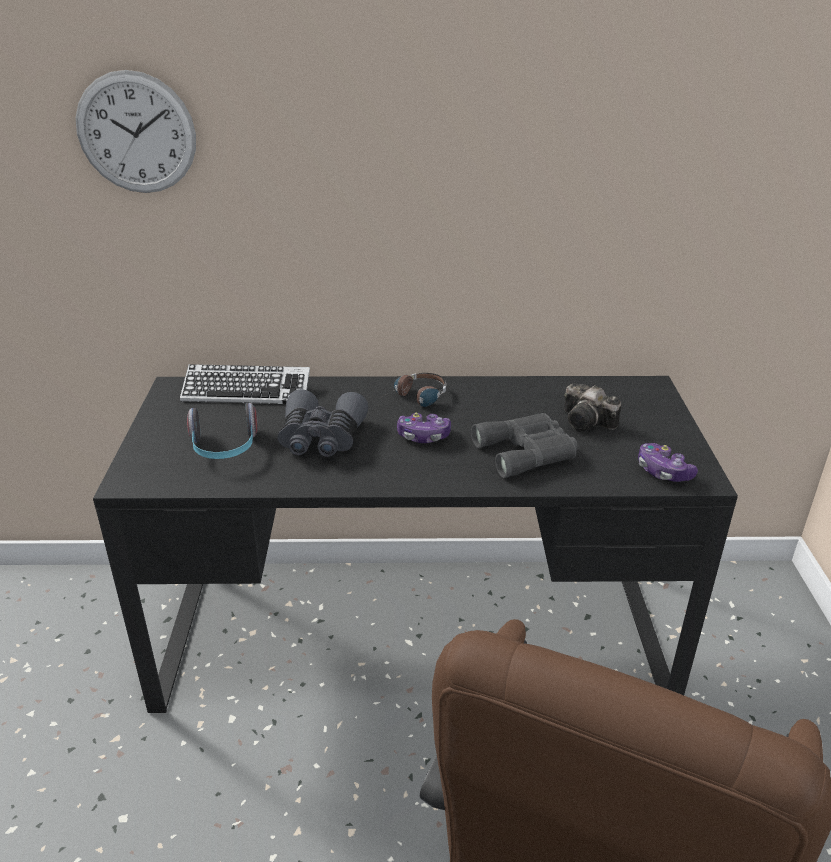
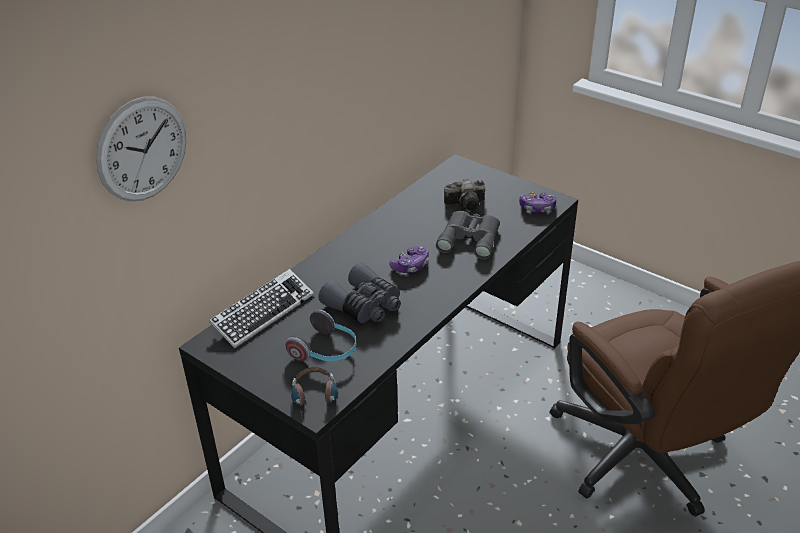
camera: 50 degrees left, 5 degrees up
headphones [380,373,446,407] -> headphones moved to [291,367,338,416]

